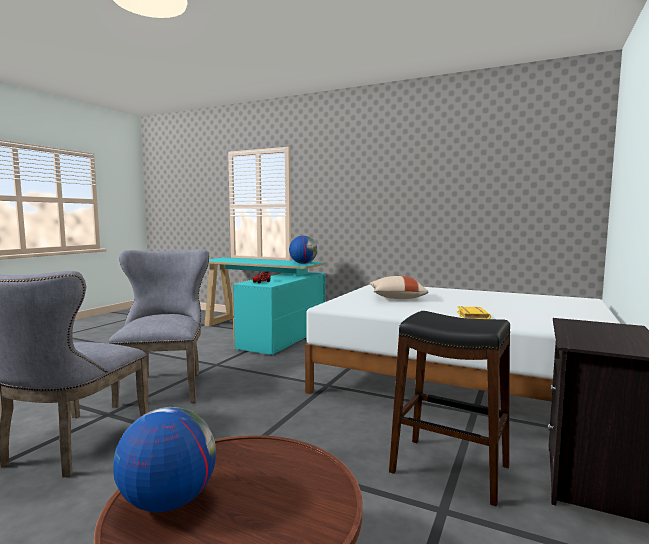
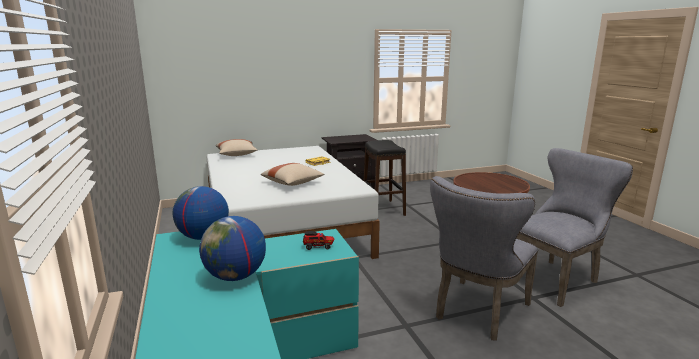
camera: 135 degrees left, 10 degrees up
globe [113,407,216,512] -> globe moved to [199,216,266,281]
none -> beige pillow [216,139,257,156]

